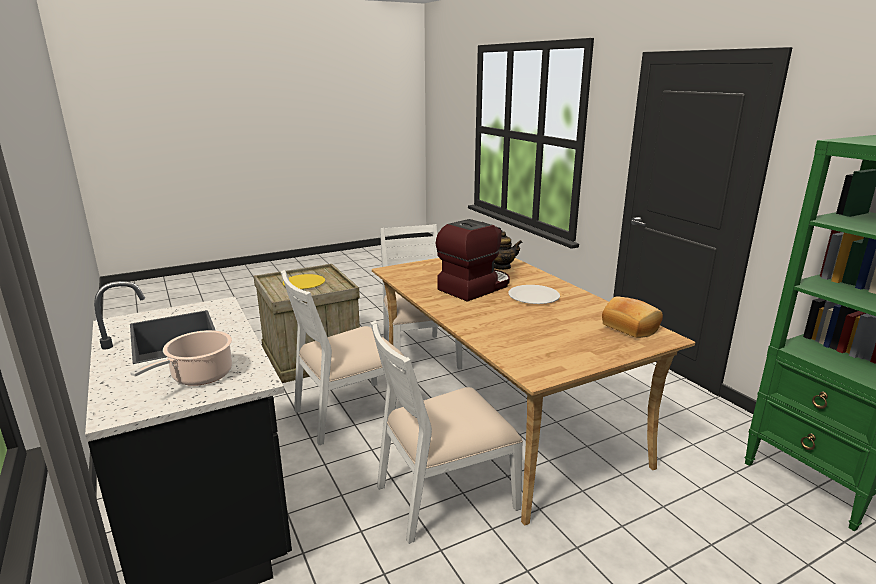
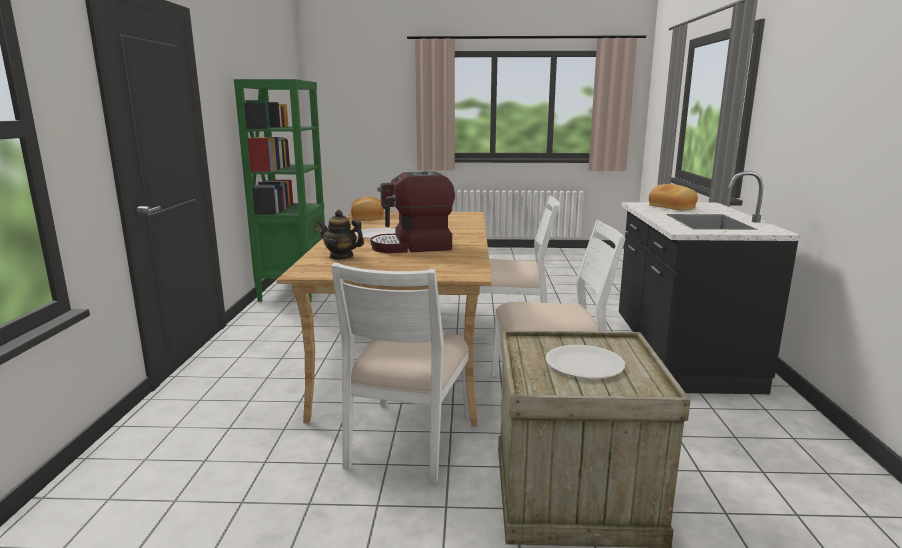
camera: 150 degrees left, 5 degrees down
cooking pot [130,330,232,386] -> bread [649,184,698,211]
yellow plate [283,274,325,289] -> white plate [545,345,625,379]

